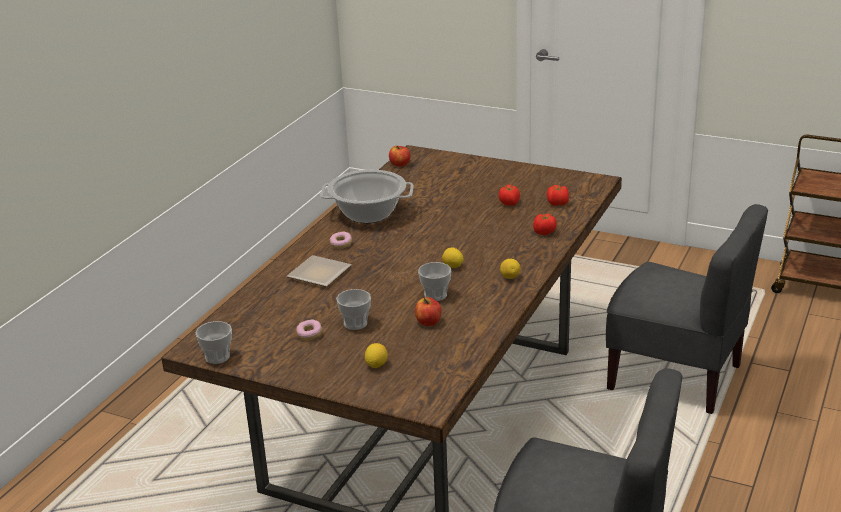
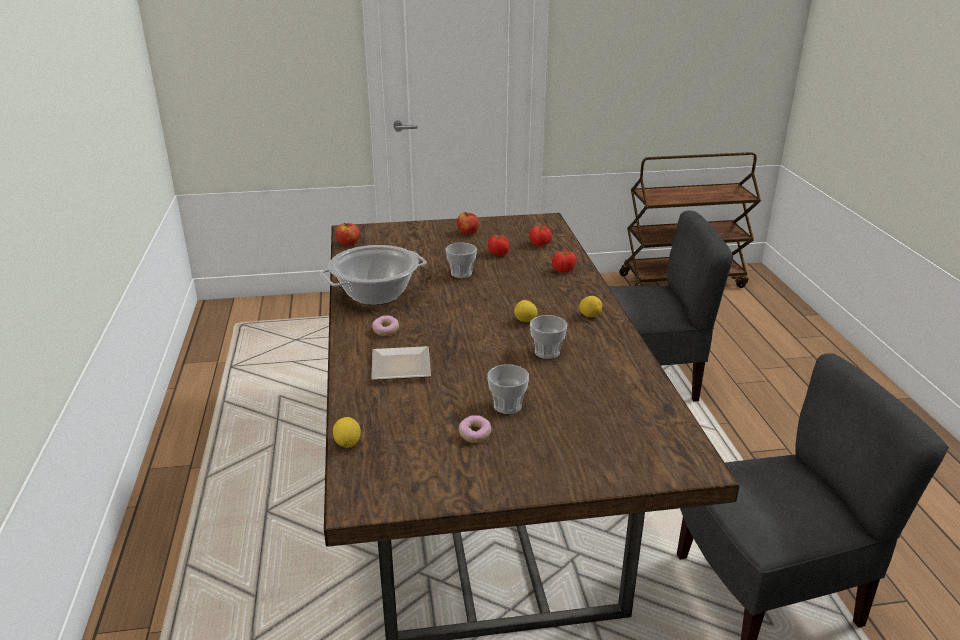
camera: 35 degrees left, 0 degrees up
cup [195,321,232,364] -> cup moved to [446,243,477,278]
lemon [365,343,388,368] -> lemon moved to [333,417,361,448]
apple [415,297,441,326] -> apple moved to [457,212,479,235]

